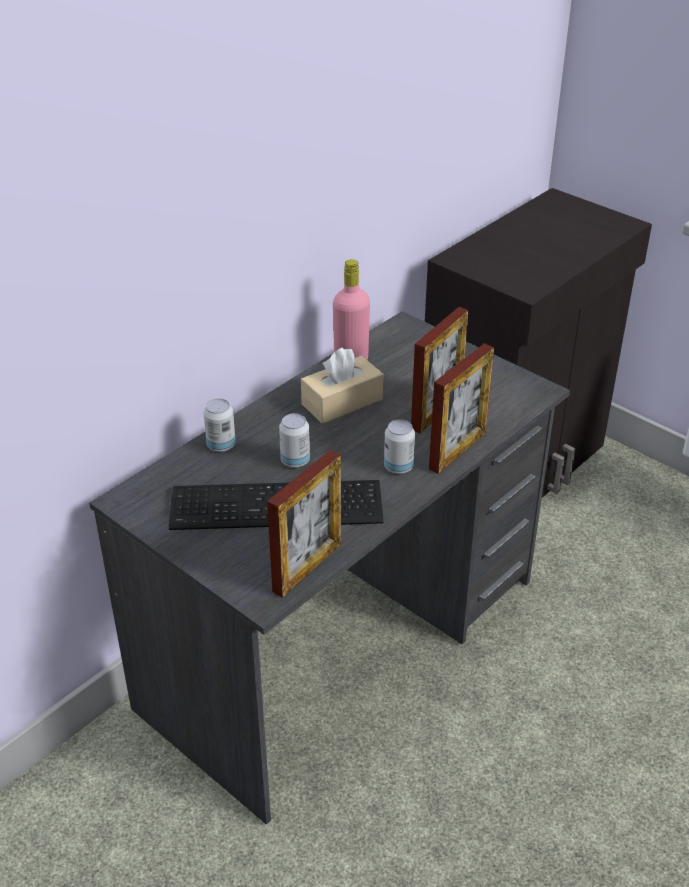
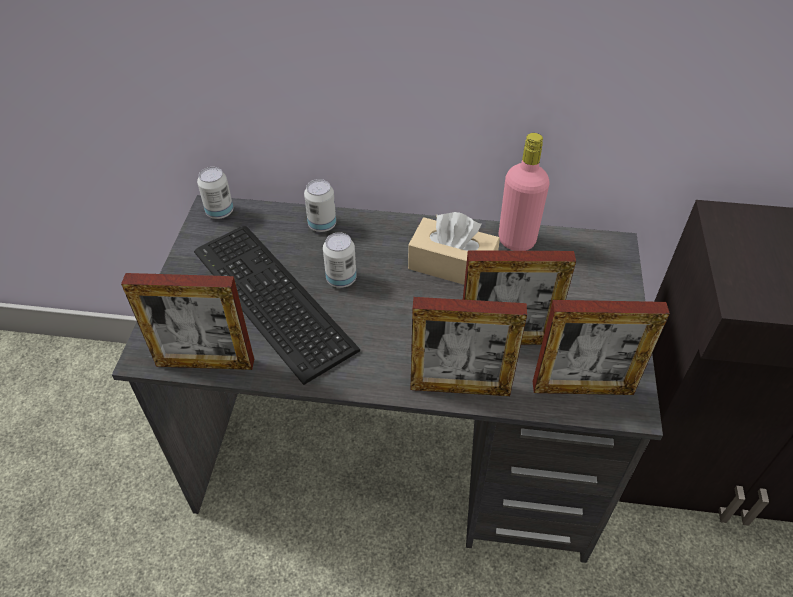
camera: 55 degrees right, 10 degrees up
can [384,419,415,474] -> can moved to [197,167,233,219]
none -> picture frame [533,300,670,395]

